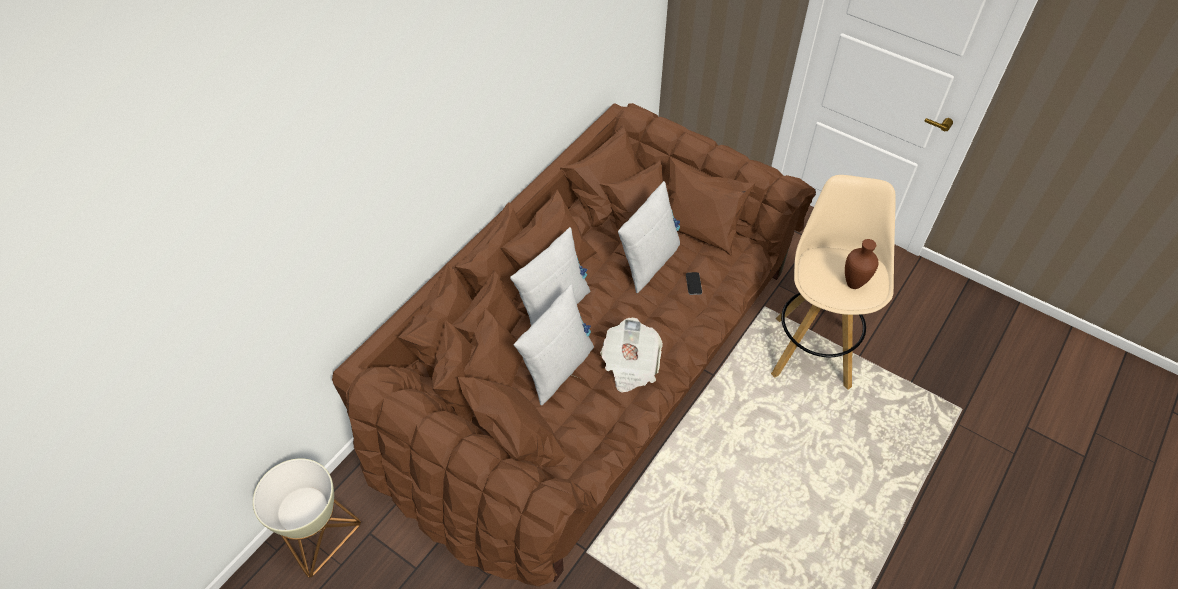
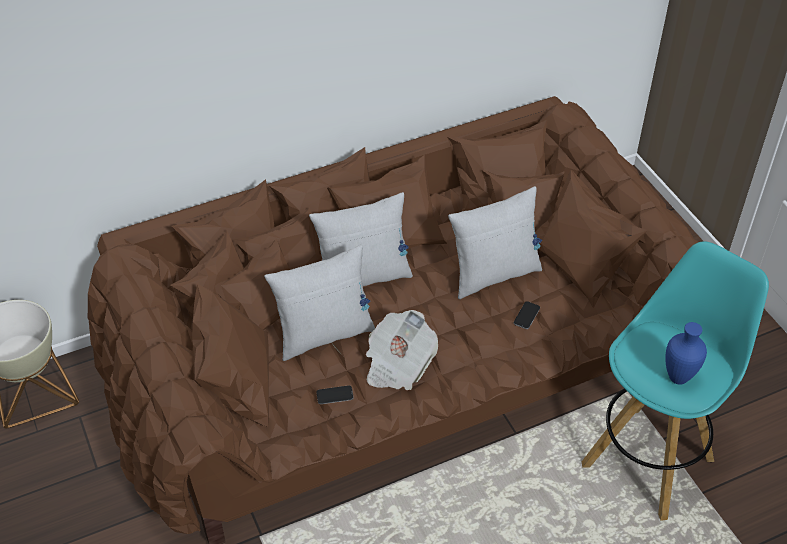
camera: 30 degrees right, 5 degrees down
beige stool [771,175,896,390] -> turquoise stool [582,241,769,521]
brown vase [845,239,878,289] -> blue vase [665,322,707,385]
none -> phone [316,385,354,404]

